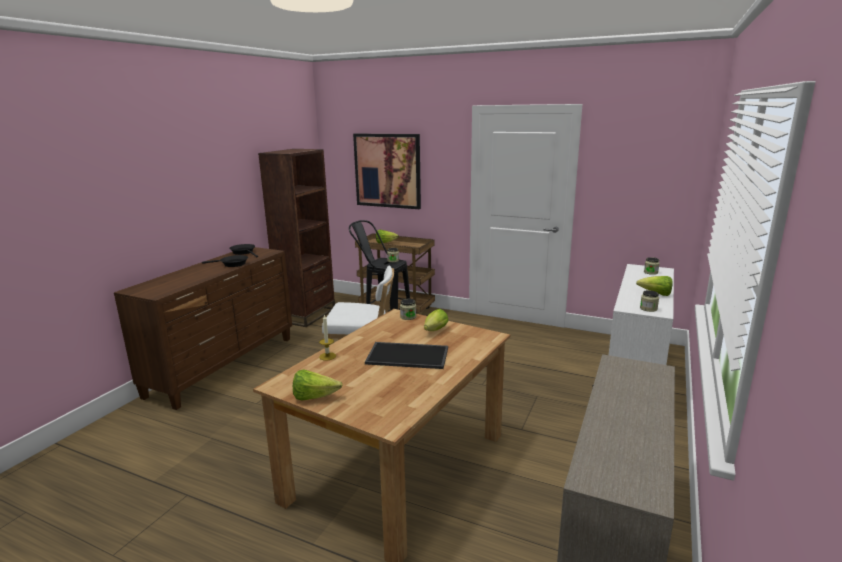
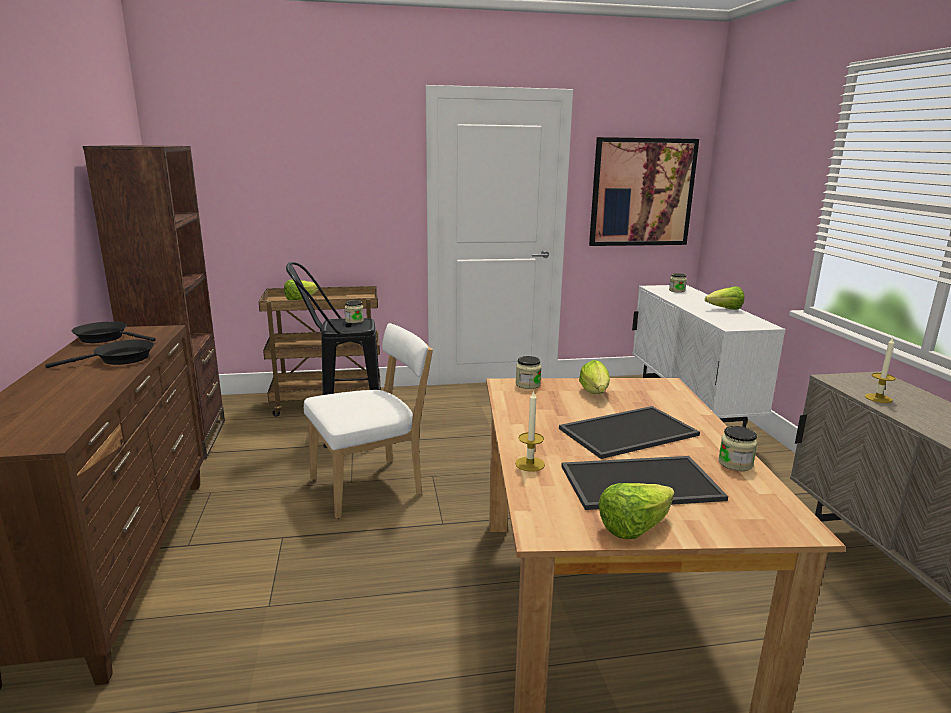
camera: 35 degrees left, 0 degrees up
picture [353,134,421,209] -> picture moved to [589,137,699,246]
jar [640,290,659,312] -> jar moved to [718,426,757,471]
none -> tray [561,456,728,510]
none -> candle [865,338,896,403]

